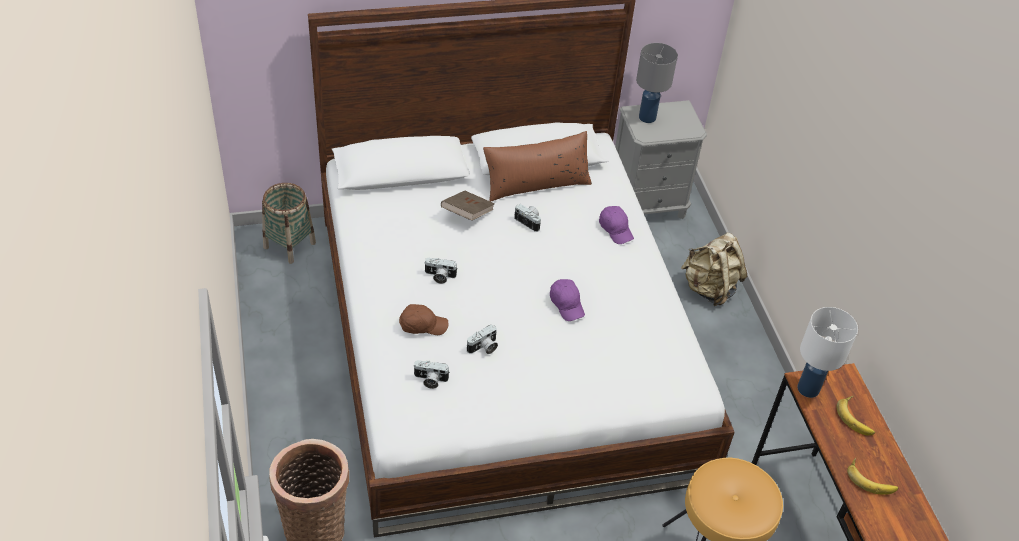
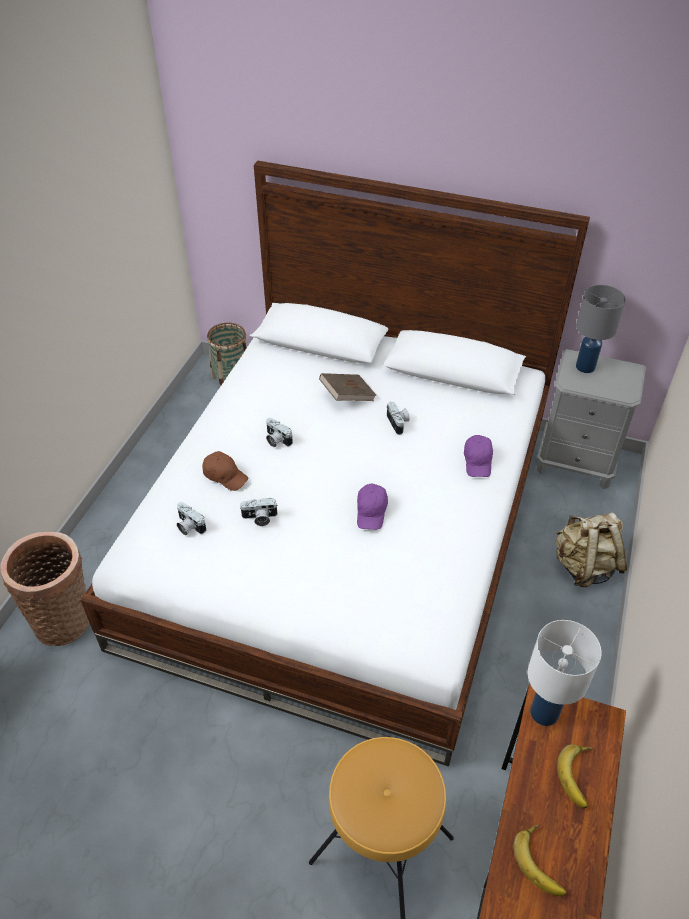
camera: 35 degrees right, 0 degrees up
brown pillow [483,131,592,202] -> none

